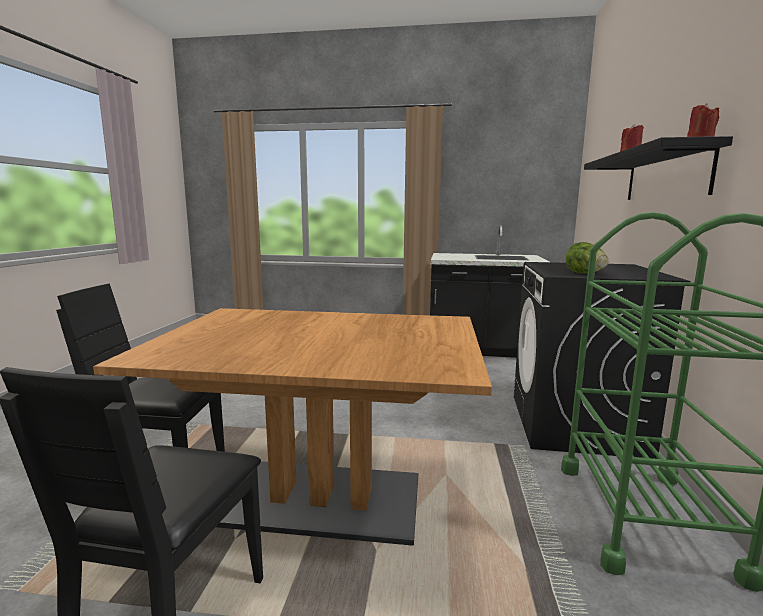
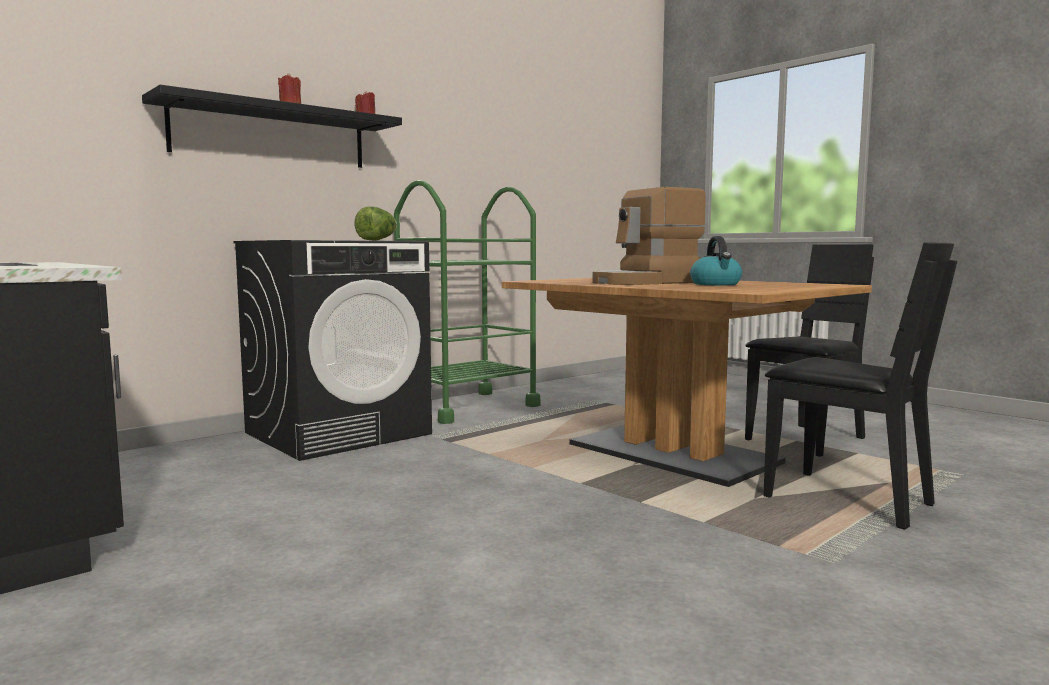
camera: 140 degrees left, 5 degrees down
none -> coffee machine [592,187,706,285]
none -> kettle [690,236,742,285]

